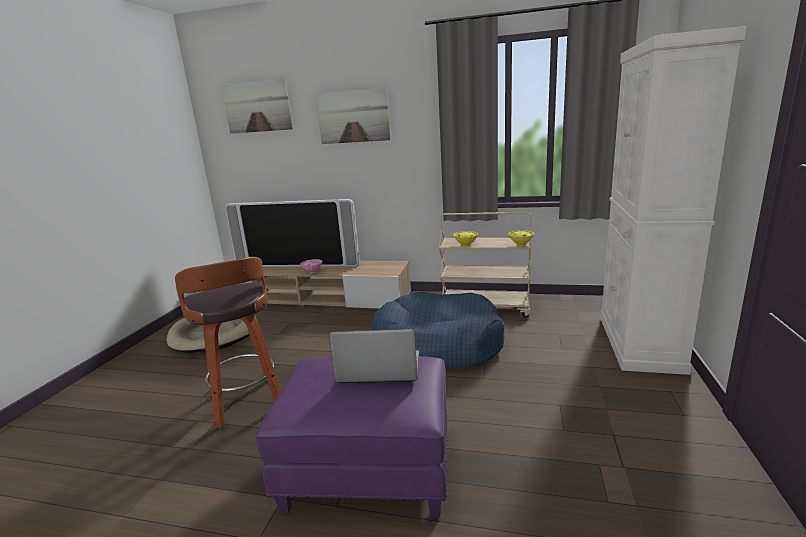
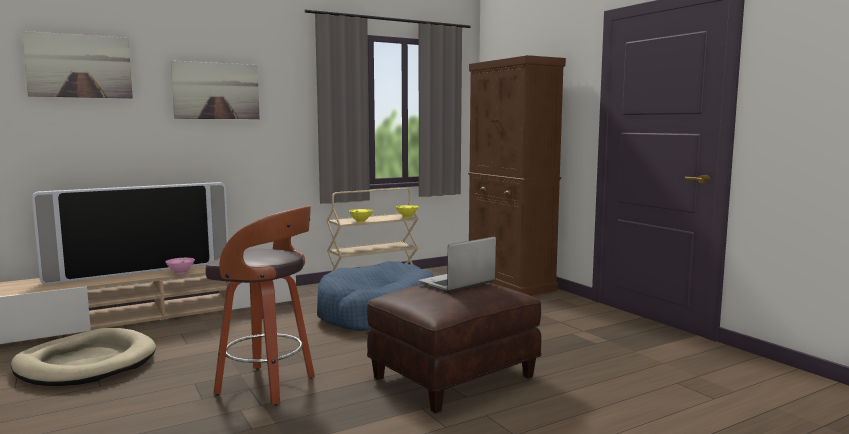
camera: 45 degrees left, 10 degrees down
purple ottoman [256,356,447,518] -> brown ottoman [367,283,542,413]
white cabinet [600,26,747,375] -> brown cabinet [468,55,566,296]

